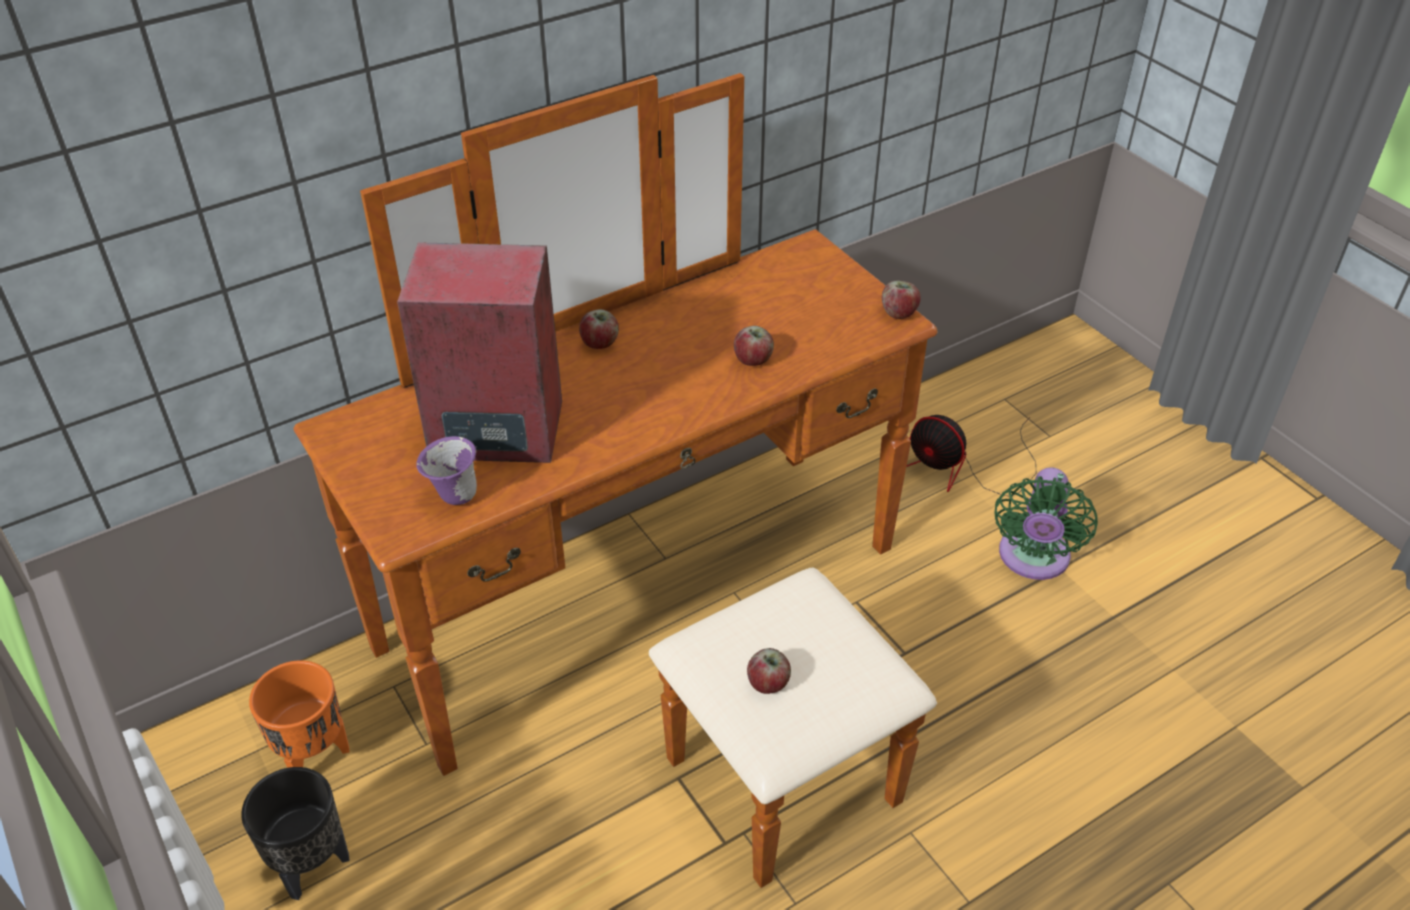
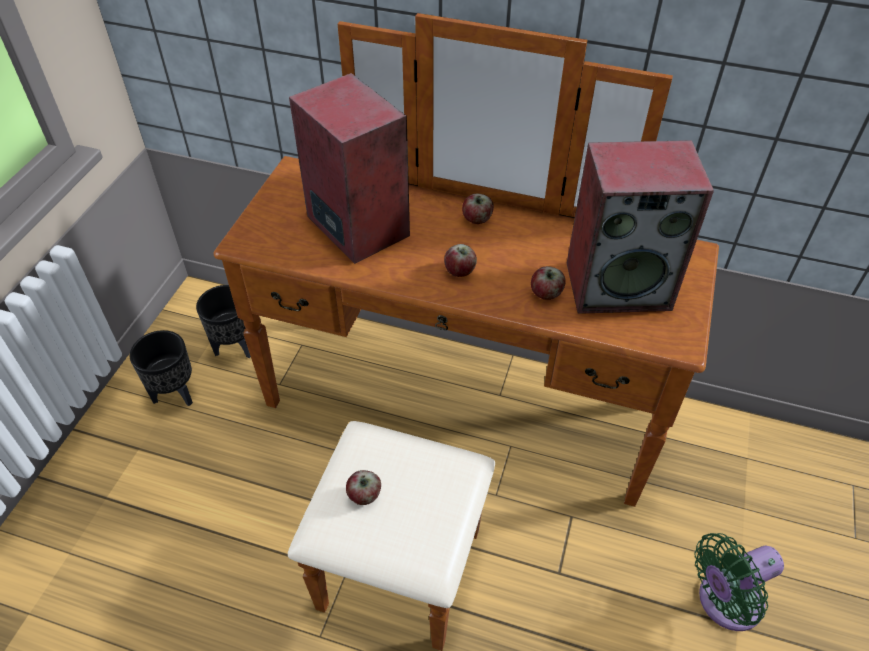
camera: 50 degrees right, 5 degrees up
orange planter [249,660,350,768] -> black planter [196,285,251,358]
purple mug [416,436,477,505] -> none
apple [882,281,921,319] -> apple moved to [444,244,477,277]
fan [906,415,1036,496] -> none
none -> speaker [567,140,714,314]

